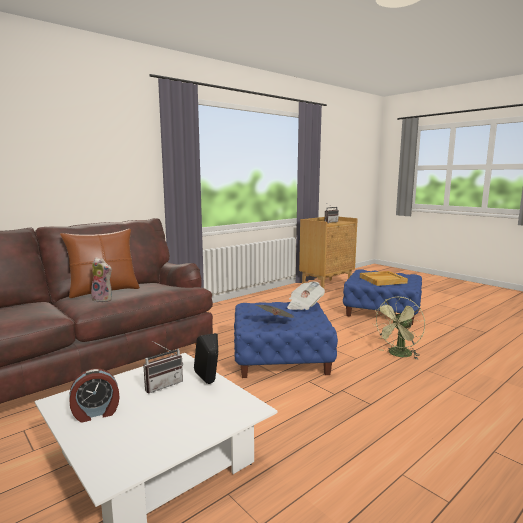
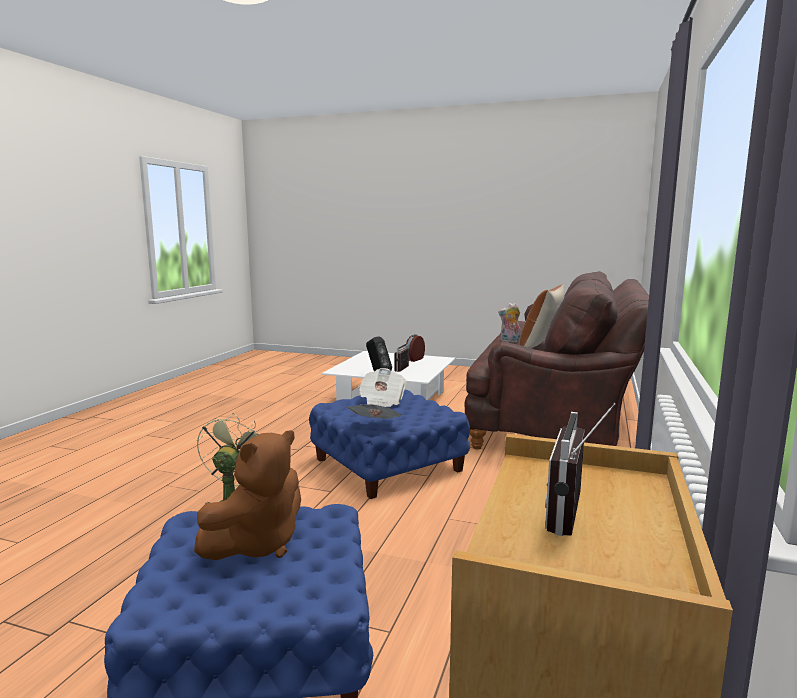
camera: 150 degrees right, 0 degrees up
beige tray [360,271,408,286] -> brown plush toy [194,430,301,560]

